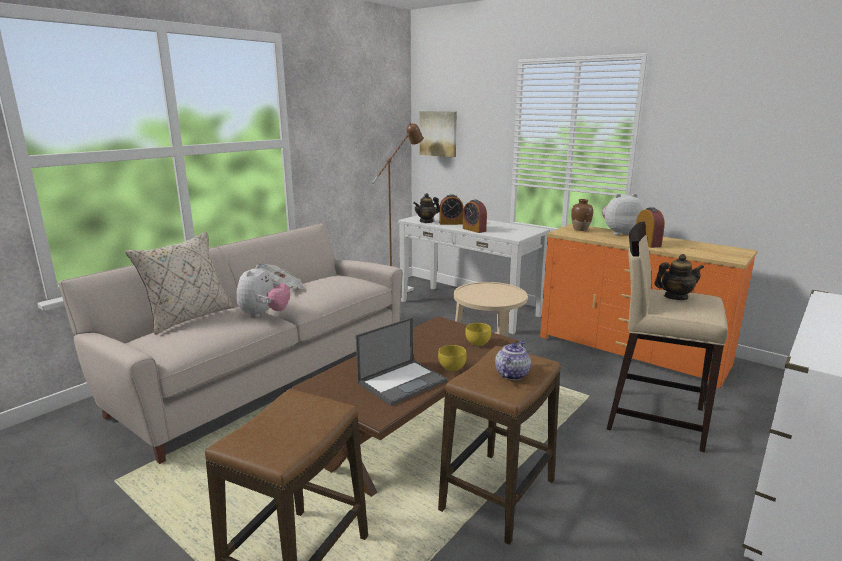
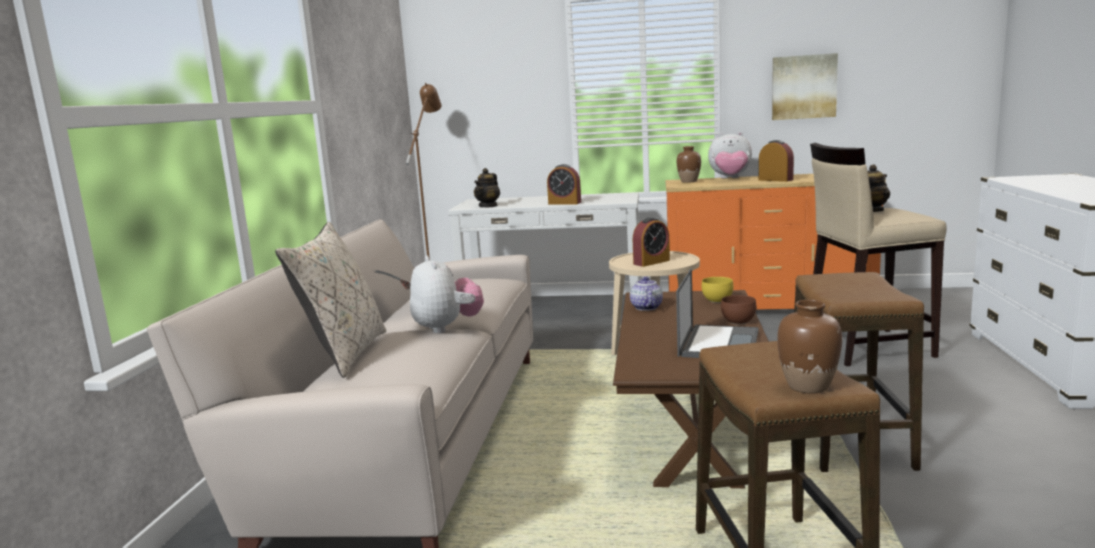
camera: 30 degrees left, 5 degrees down
picture [420,111,457,157] -> picture moved to [772,53,838,120]
yellow bowl [438,345,467,371] -> brown bowl [721,295,756,325]
alarm clock [439,194,464,225] -> alarm clock moved to [633,217,670,267]
teapot [495,341,531,380] -> teapot moved to [630,277,663,311]
plush toy [602,194,644,235] -> plush toy turned 135 degrees counterclockwise [708,132,752,178]
none -> brown vase [777,300,842,393]

